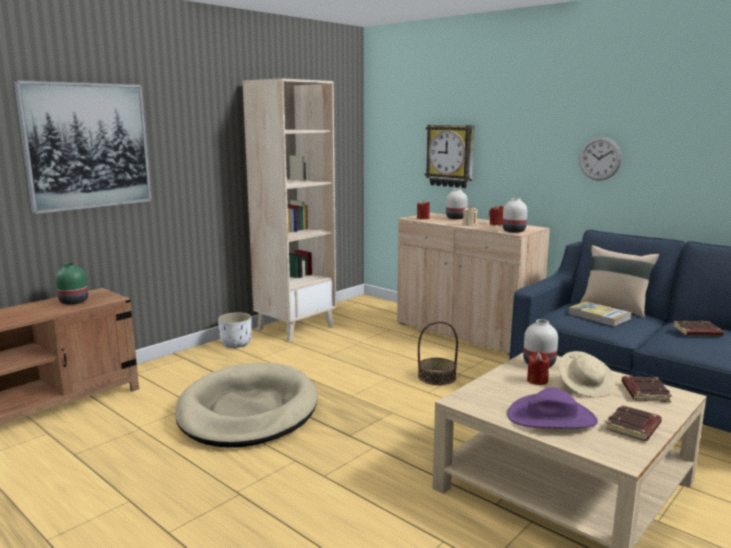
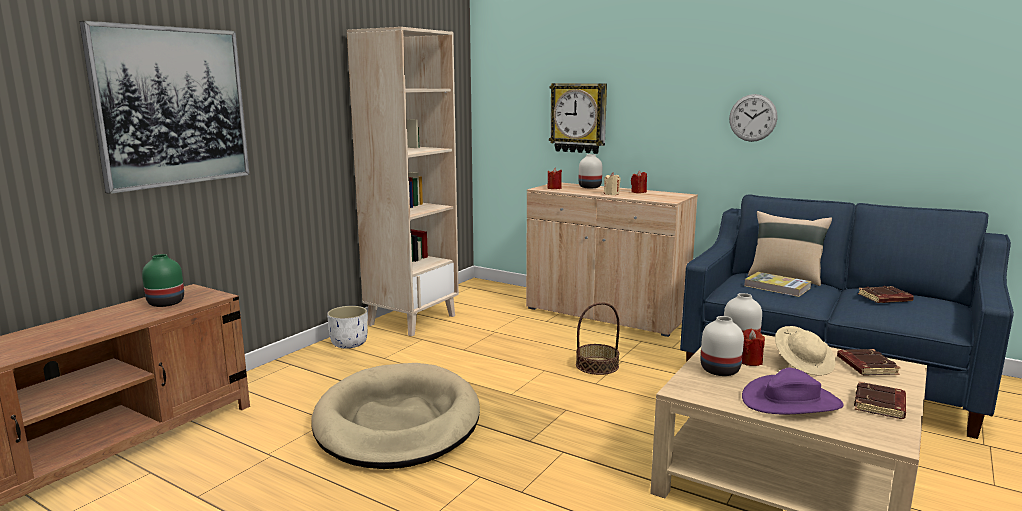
camera: 10 degrees left, 0 degrees up
white vase [502,198,527,233] -> white vase moved to [701,316,744,376]

